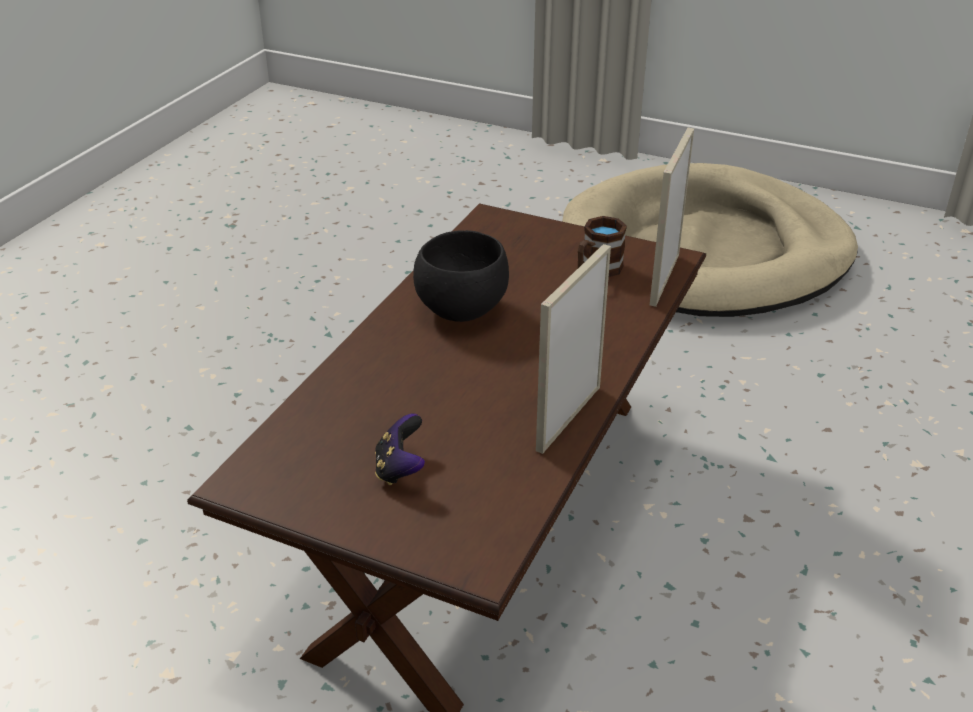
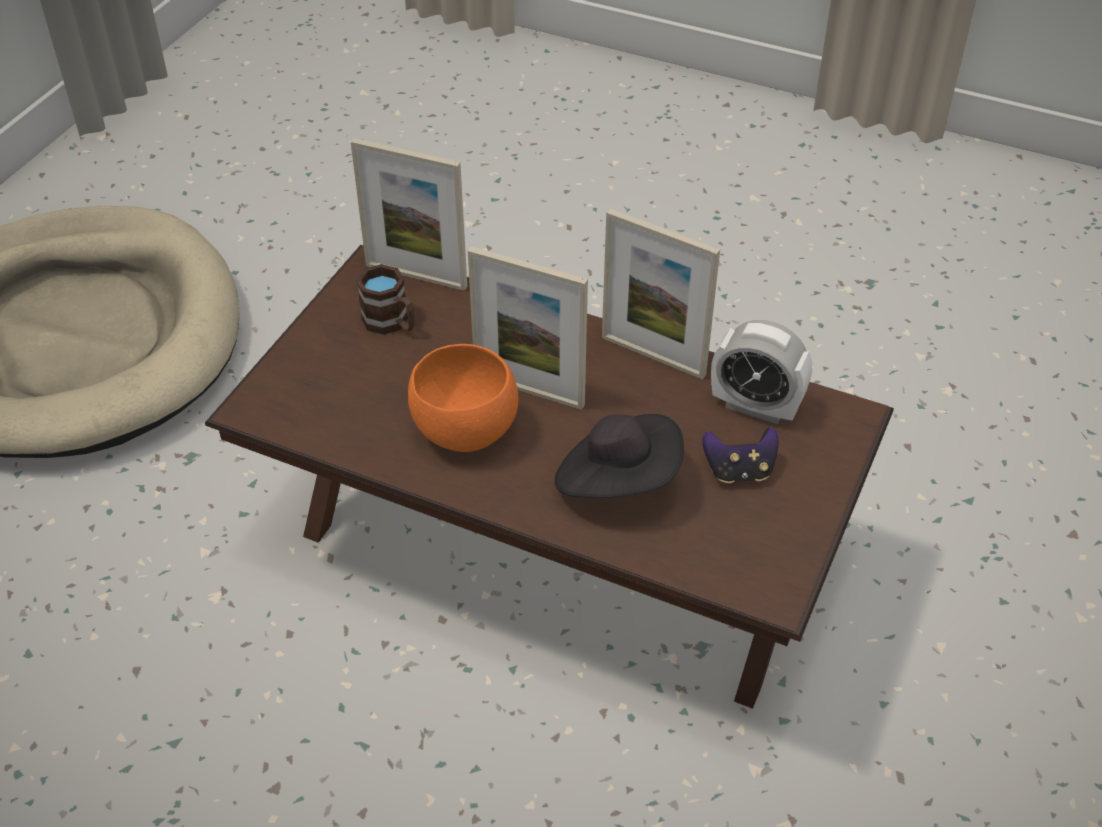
camera: 90 degrees left, 10 degrees up
black bowl [413,230,509,322] -> orange bowl [408,344,519,452]
none -> picture frame [468,246,588,410]
none -> black hat [554,414,684,498]
none -> alarm clock [711,320,812,424]

